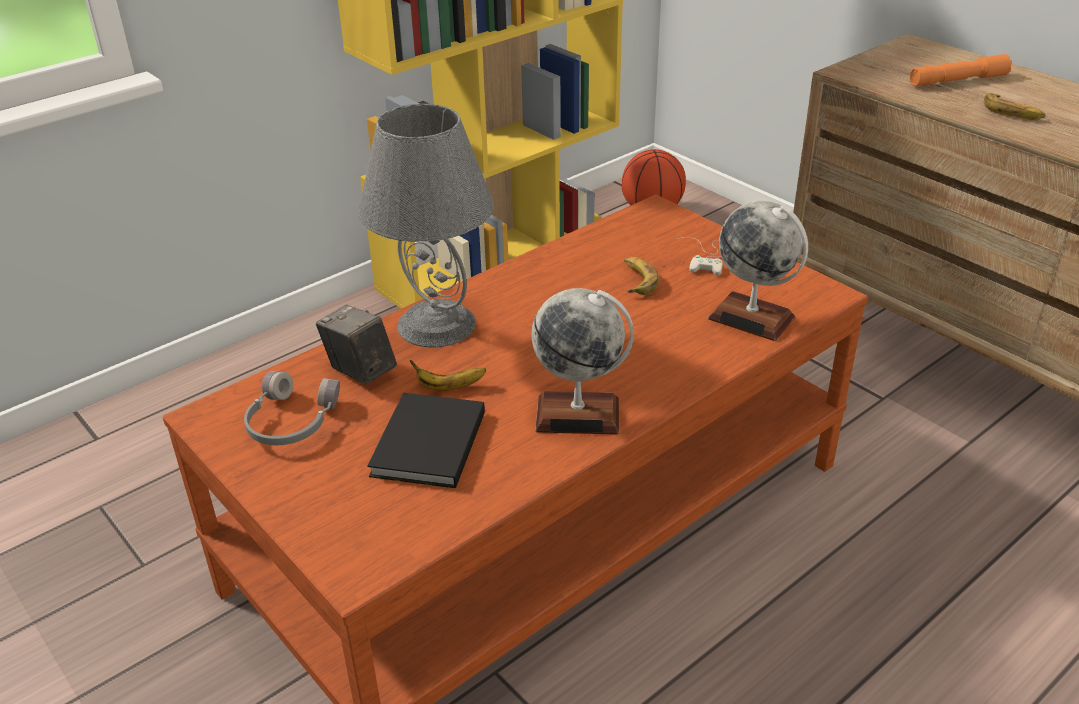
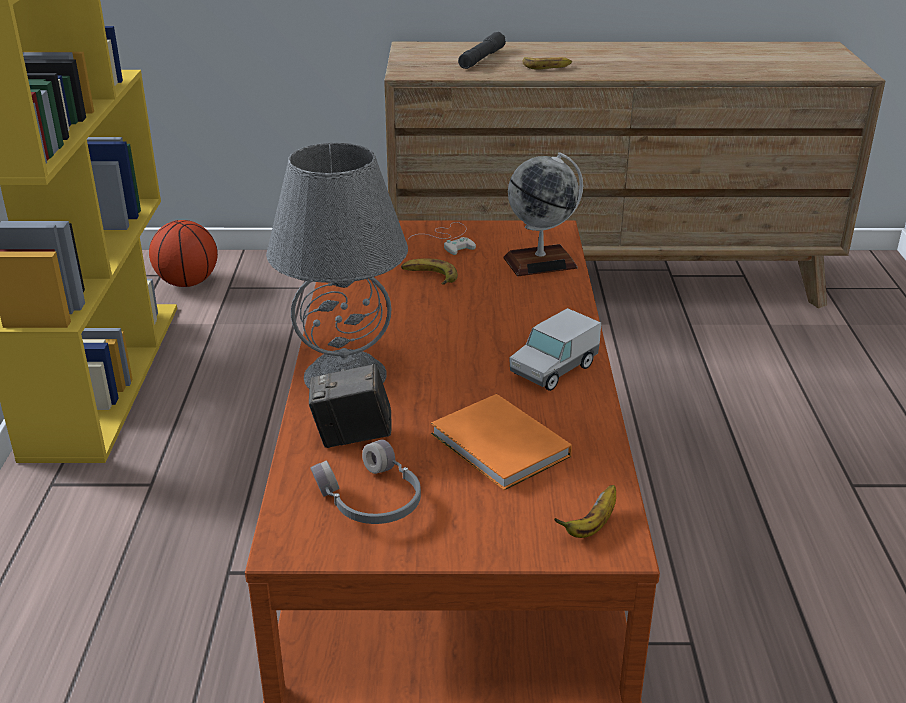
camera: 50 degrees left, 5 degrees down
black book [367,393,485,488] -> orange book [431,394,572,490]
banana [410,360,486,391] -> banana moved to [554,485,616,538]
globe [532,288,633,435] -> toy truck [510,308,601,391]
orange flashlight [910,54,1012,86] -> grey flashlight [458,32,506,69]

